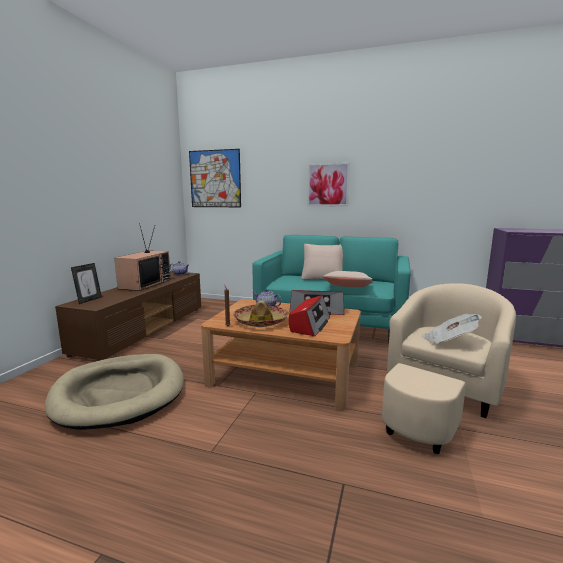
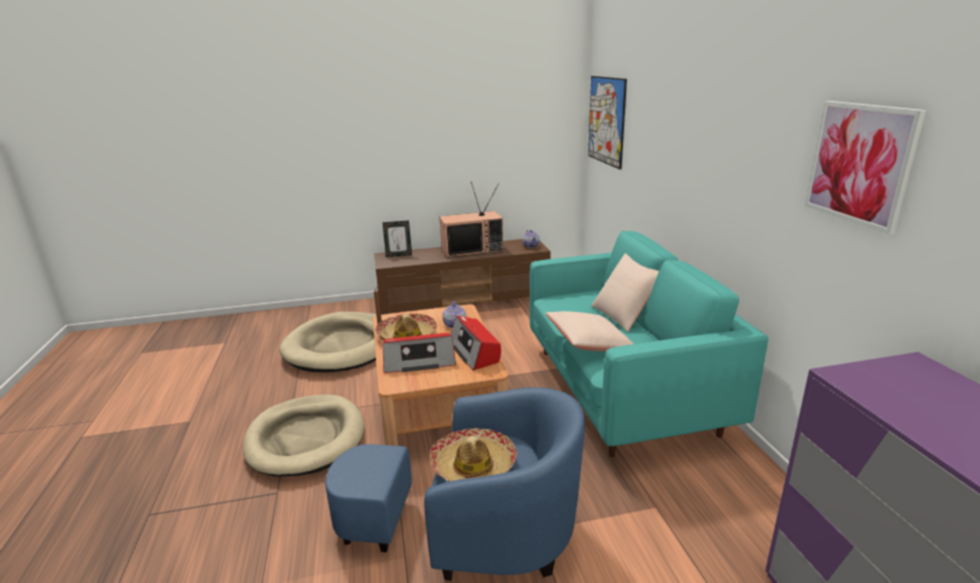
camera: 60 degrees right, 10 degrees up
picture [307,162,350,206] -> picture moved to [804,101,926,234]
beige armchair [382,283,516,454] -> blue armchair [325,387,585,581]
newspaper [421,314,482,344] -> hat [430,428,517,482]
none -> beige dog bed [243,395,364,476]

